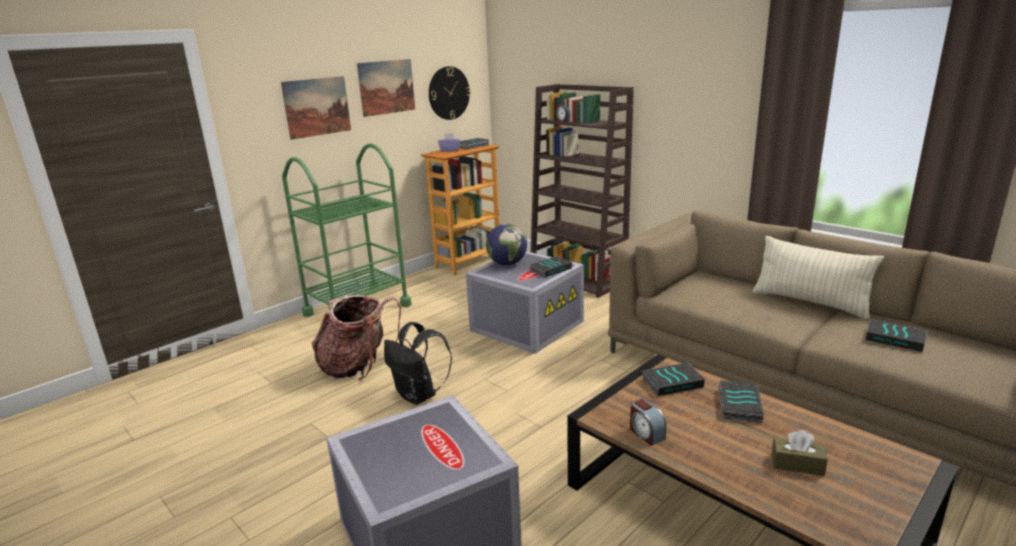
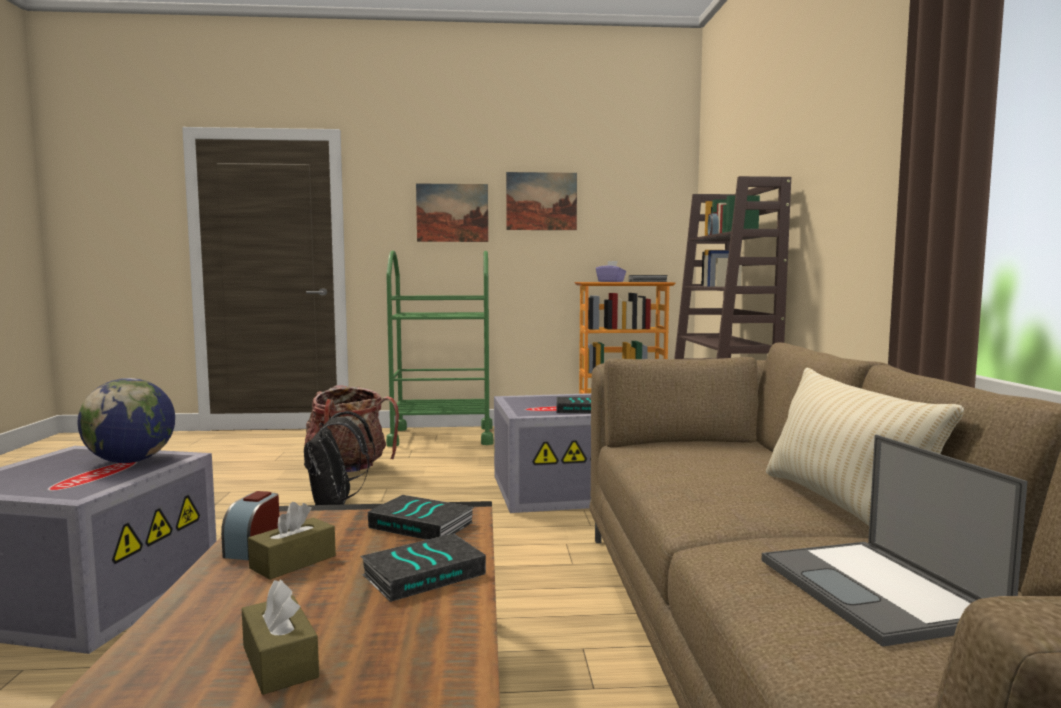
camera: 40 degrees right, 15 degrees down
wall clock [429,66,471,120] -> none
globe [486,224,527,265] -> globe moved to [77,378,175,463]
book [866,319,928,352] -> laptop [762,435,1028,647]
none -> brown tissue box [248,502,336,580]

